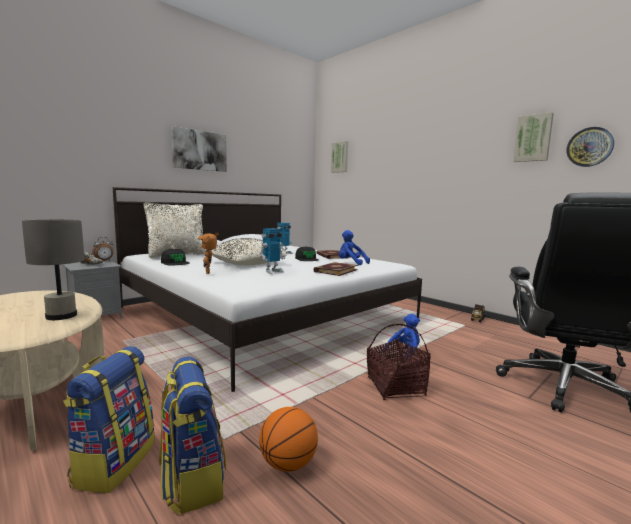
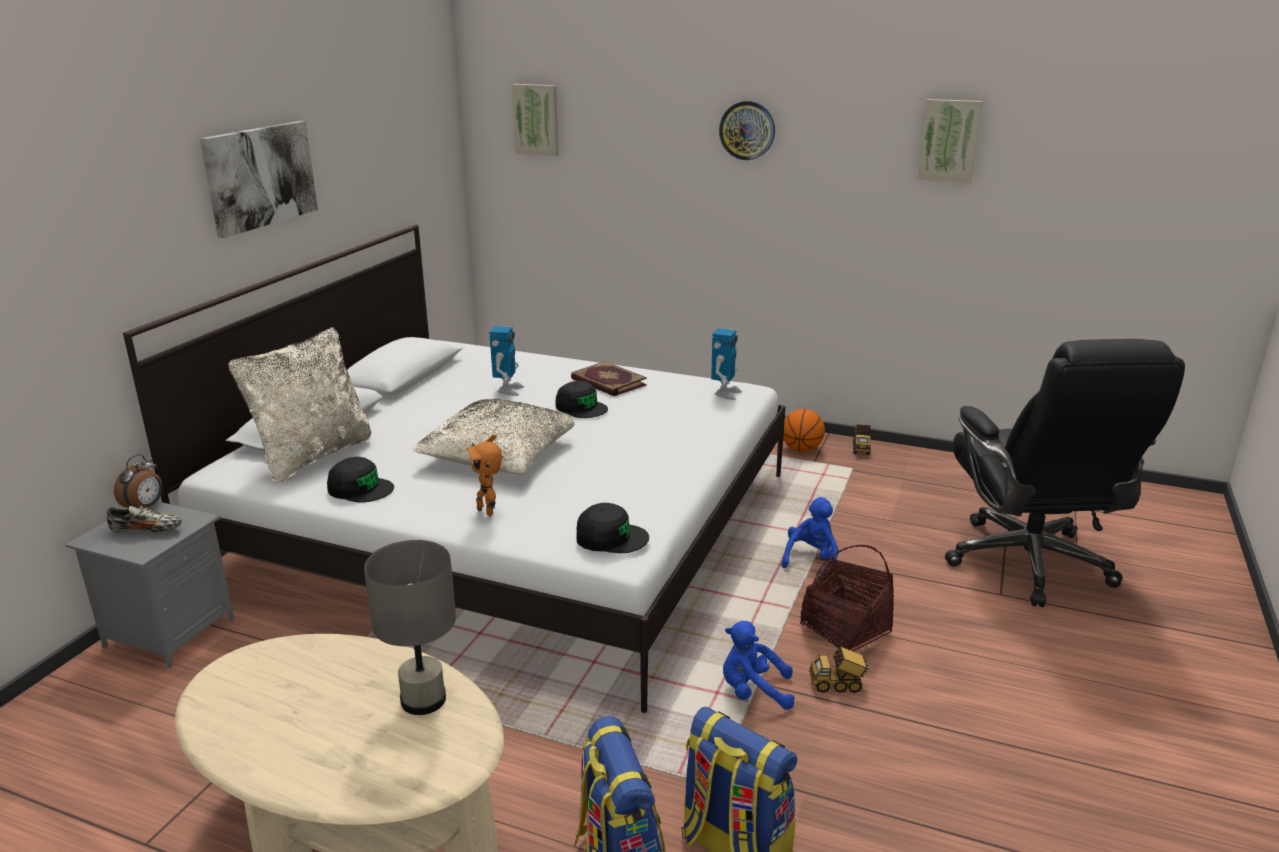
camera: 25 degrees left, 15 degrees up
basketball [259,407,318,472] -> basketball moved to [783,409,825,452]
toy robot [260,228,285,274] -> toy robot moved to [711,328,742,400]
book [313,262,358,276] -> none
blue plush toy [339,230,370,266] -> blue plush toy moved to [723,621,795,710]
wall clock [566,127,614,167] -> wall clock moved to [719,101,775,160]
none -> black cap [576,503,649,553]
none -> toy truck [809,646,870,693]

